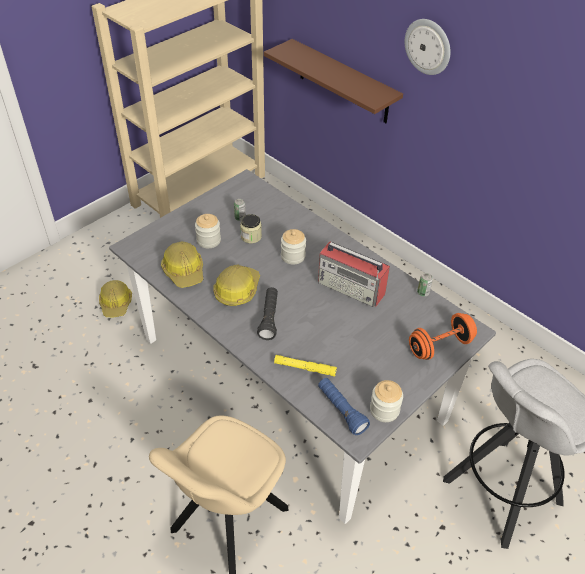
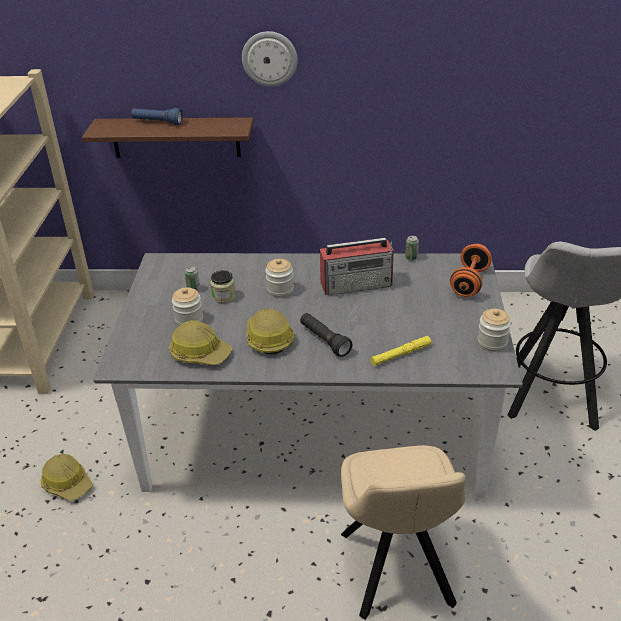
camera: 40 degrees left, 10 degrees down
blue flashlight [318,378,370,435] -> blue flashlight moved to [131,108,183,125]

